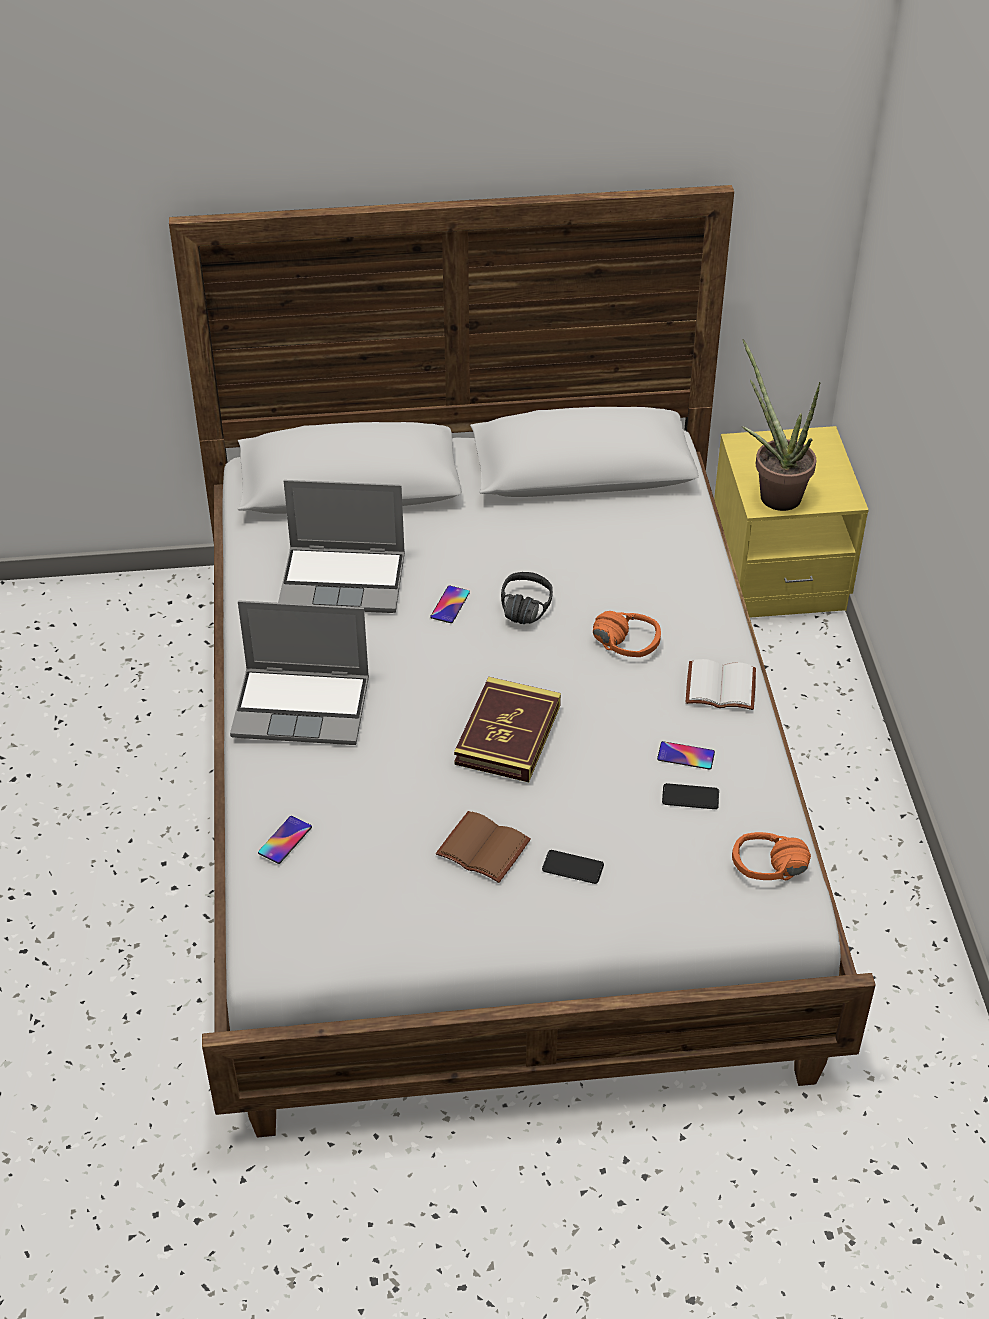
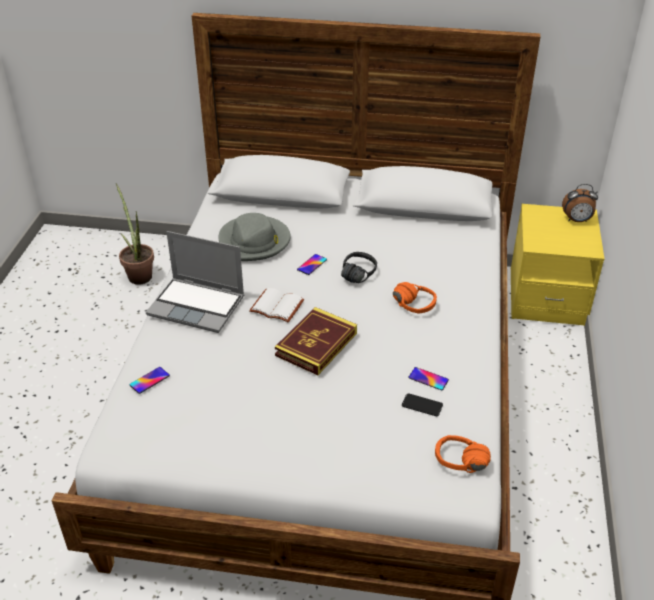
camera: 15 degrees right, 5 degrees down
laptop [278,480,405,613] -> grey hat [219,213,291,261]
brown book [436,811,531,883] -> none
phone [542,850,604,884] -> none
white book [685,659,756,710] -> white book moved to [249,288,304,323]
potted plant [742,339,821,511] -> potted plant moved to [116,183,154,285]
none -> alarm clock [562,184,598,222]

